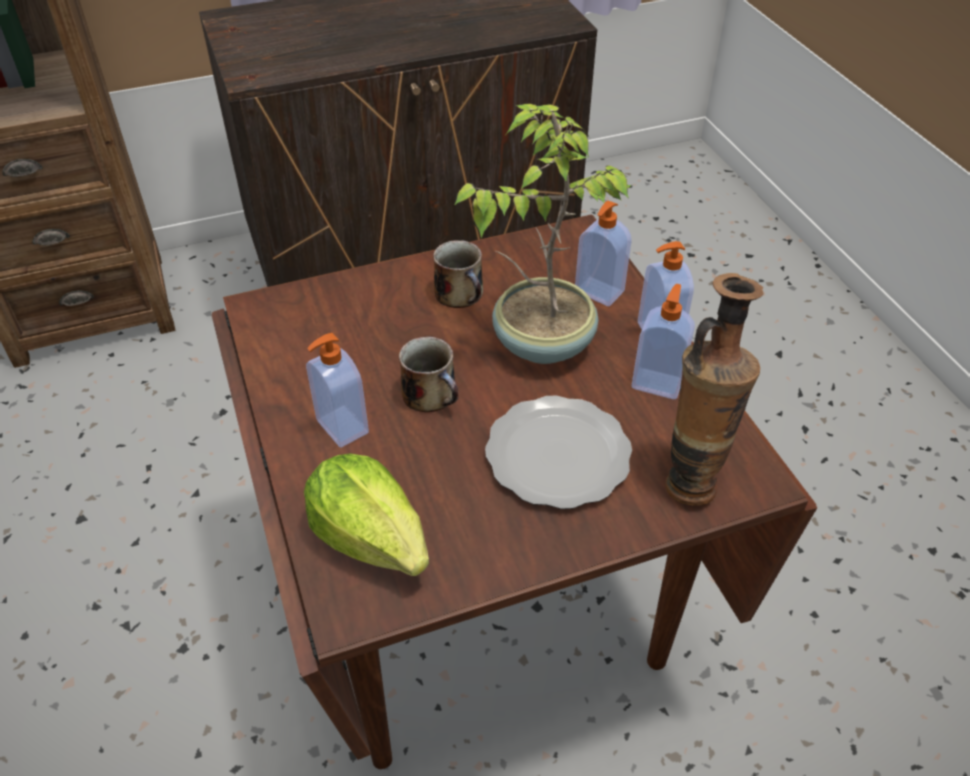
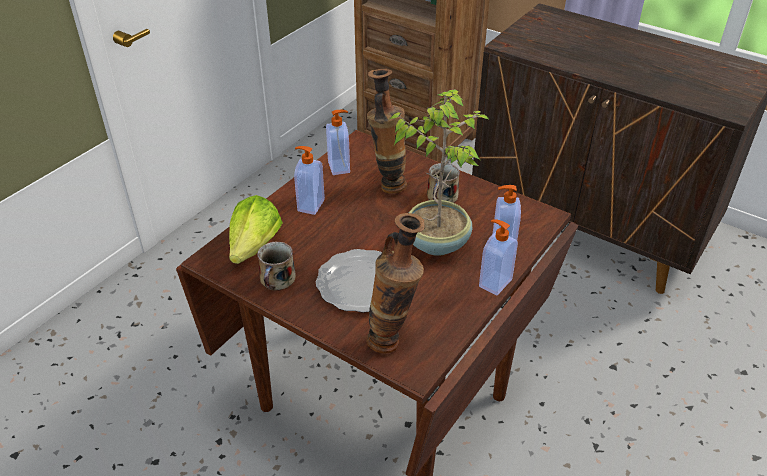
camera: 55 degrees right, 5 degrees down
mug [399,337,459,412] -> mug moved to [257,242,296,291]
soap dispenser [632,284,695,399] -> soap dispenser moved to [326,110,350,175]
none -> vase [367,69,407,194]

